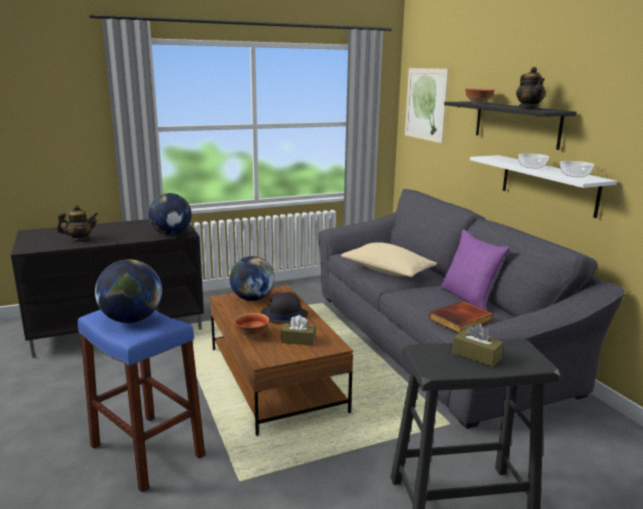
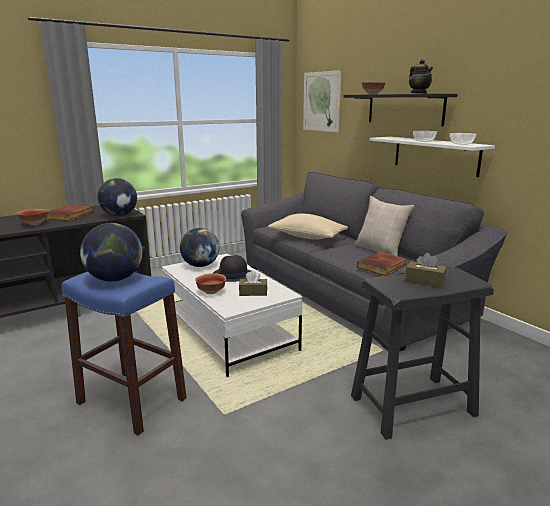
camera: 10 degrees left, 0 degrees up
teapot [57,205,98,242] -> bowl [17,209,48,226]
brown coffee table [210,285,353,436] -> white coffee table [162,254,302,377]
purple pillow [440,229,510,310] -> beige pillow [355,196,414,256]
none -> book [45,205,94,221]

